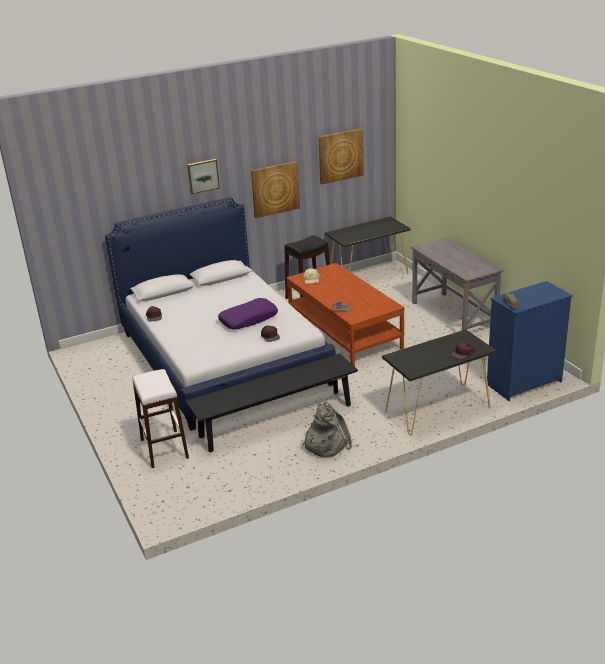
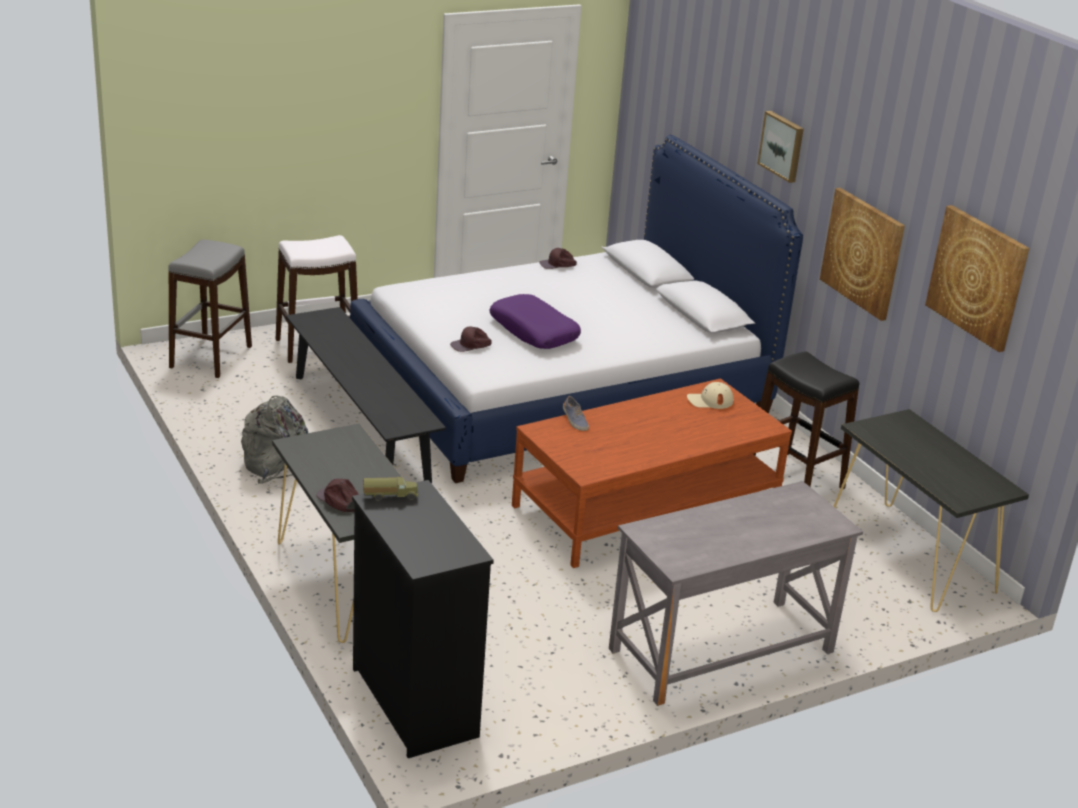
camera: 85 degrees right, 0 degrees up
blue dresser [487,281,573,401] -> black dresser [352,480,494,758]
none -> grey stool [168,239,252,378]

